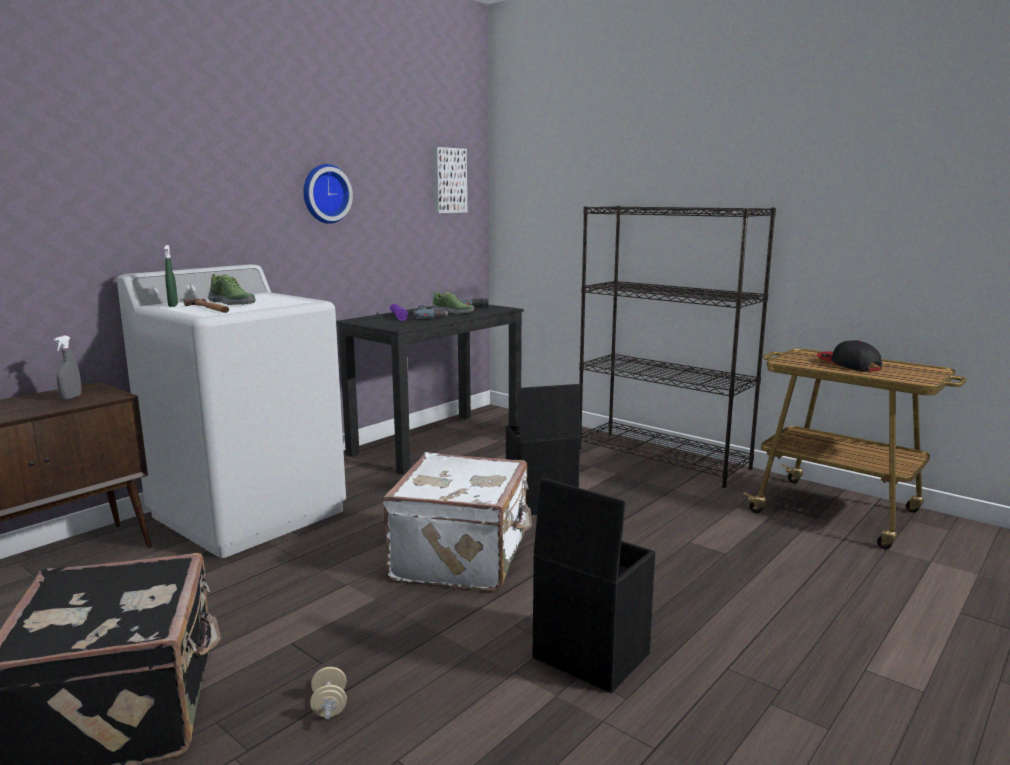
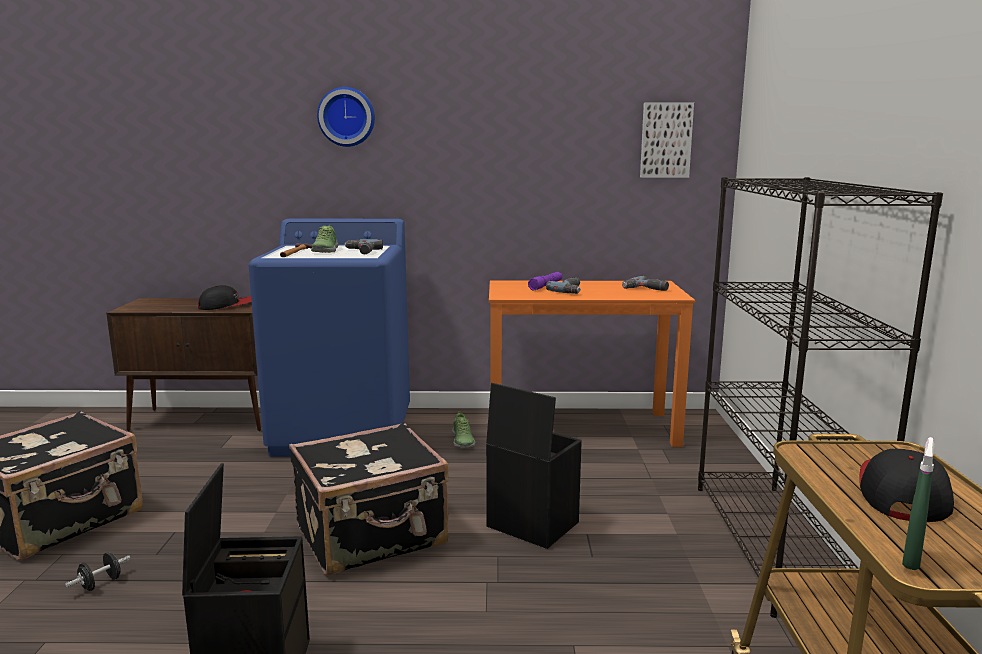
camera: 50 degrees right, 0 degrees up
grey spray bottle [54,335,82,400] -> cap [198,285,251,310]
white washing machine [117,264,346,558] -> blue washing machine [249,219,410,457]
green spray bottle [164,245,178,307] -> green spray bottle moved to [902,437,935,570]
wall clock [303,164,353,224] -> wall clock moved to [317,87,375,147]
beige dumbbell [310,667,347,719] -> black dumbbell [65,552,131,591]
black desk [336,305,524,475] -> orange desk [489,281,695,447]
white suitcase [382,452,532,592] -> black suitcase [289,422,449,575]
shoe [431,291,474,314] -> shoe moved to [452,411,475,448]
none -> power drill [344,239,383,254]

